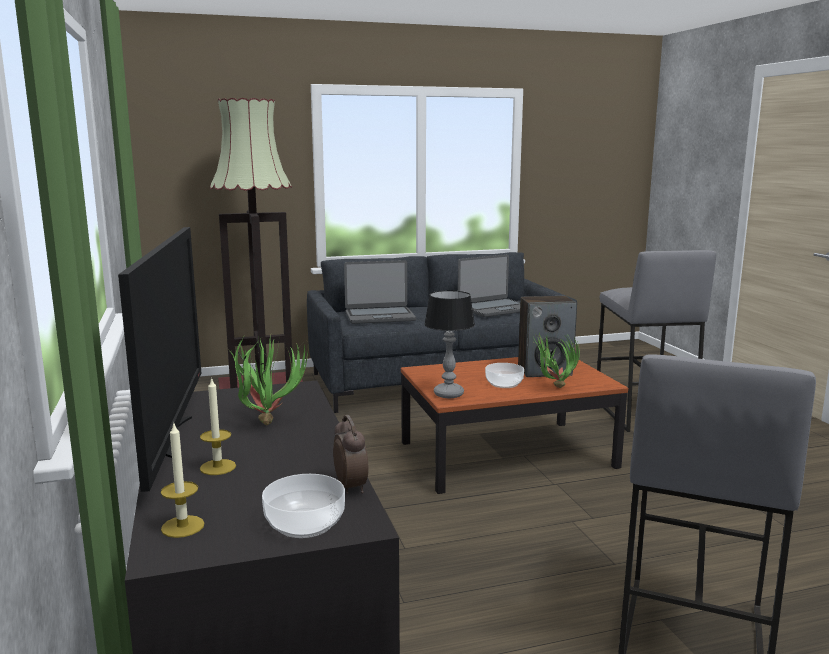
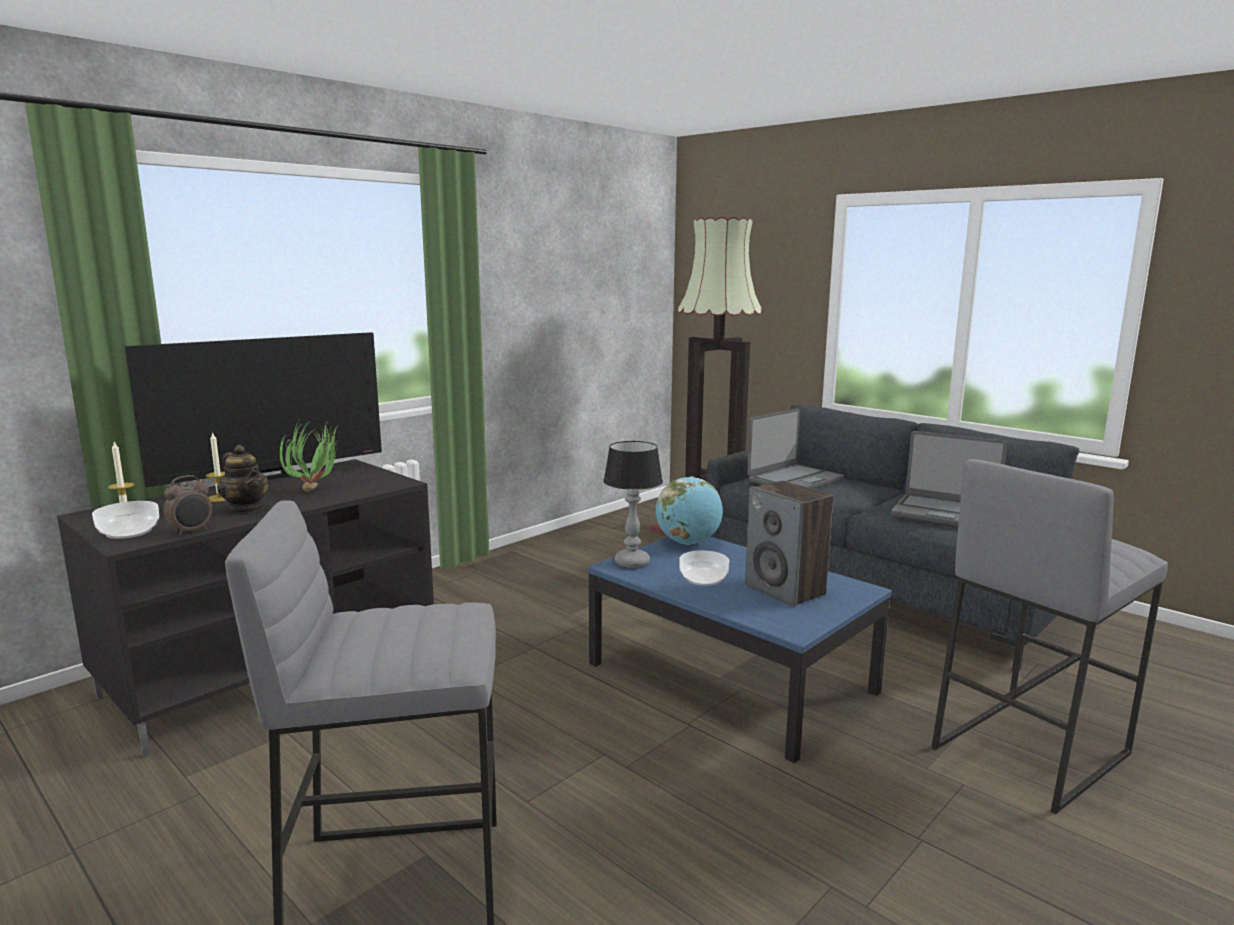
camera: 60 degrees right, 0 degrees up
laptop [344,260,416,324] -> laptop turned 90 degrees counterclockwise [747,408,844,489]
brown coffee table [401,357,628,494] -> blue coffee table [588,537,892,763]
potted plant [532,333,580,388] -> none
none -> teapot [217,445,269,513]
none -> globe [656,477,723,545]

